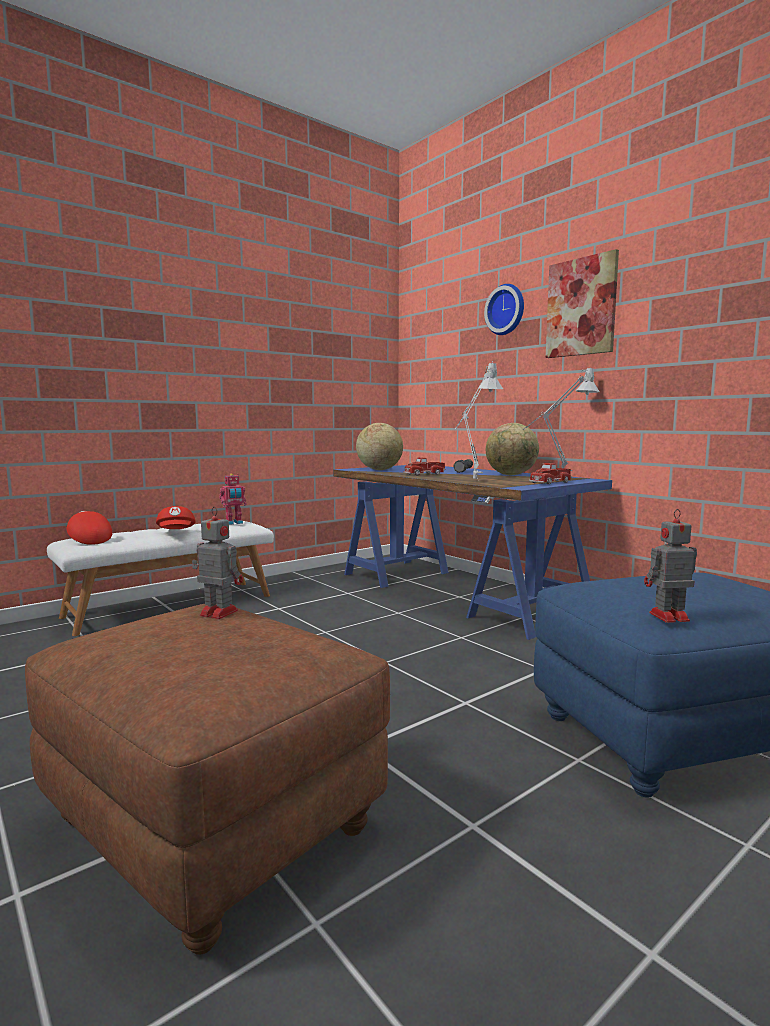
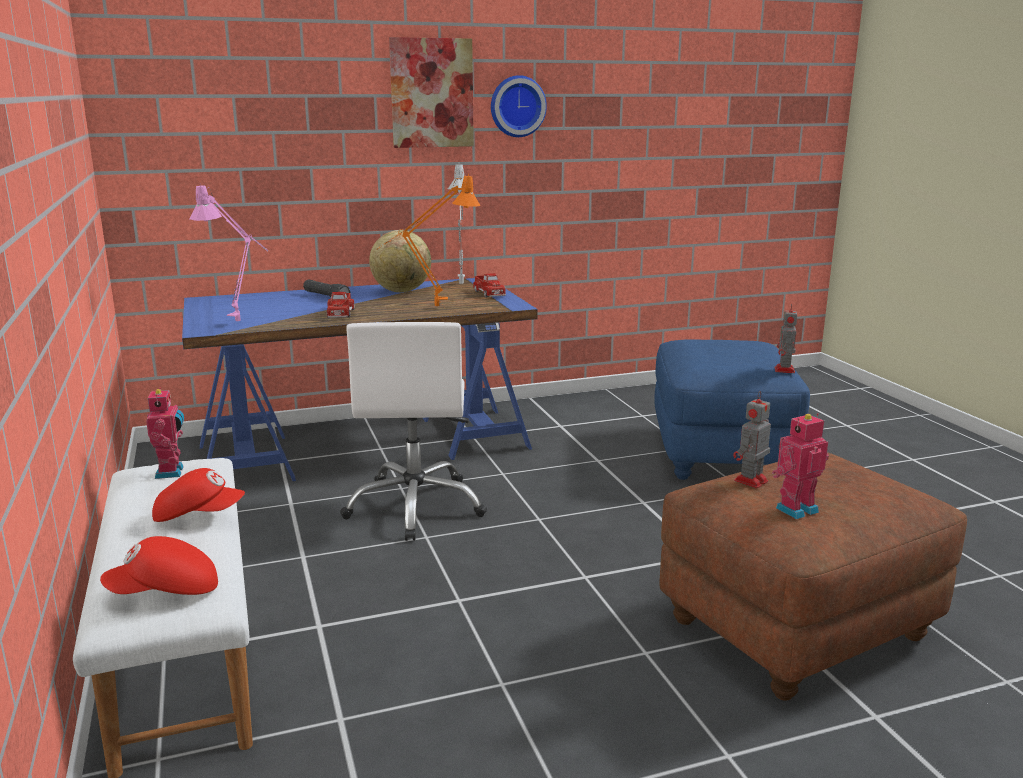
camera: 70 degrees left, 10 degrees up
globe [356,423,403,470] -> pink table lamp [189,185,269,321]
grey table lamp [455,361,503,479] -> orange table lamp [377,174,481,306]
wall clock [484,284,524,335] -> wall clock moved to [491,75,547,137]
none -> white office chair [340,322,487,541]
none -> toy robot [772,413,829,519]

